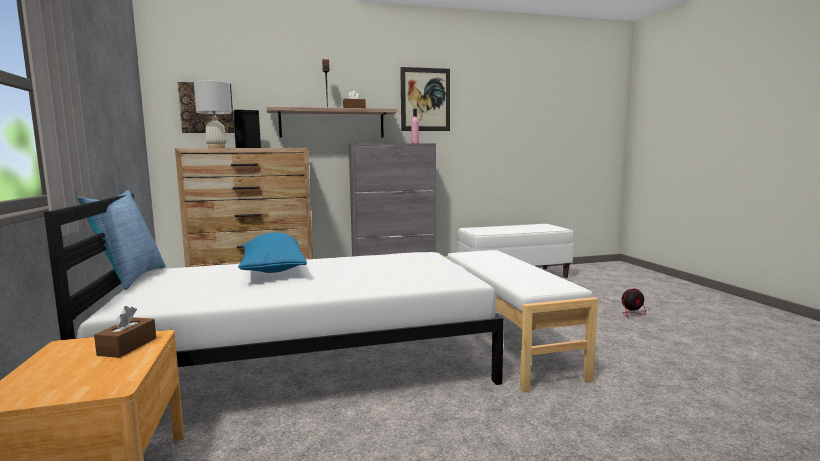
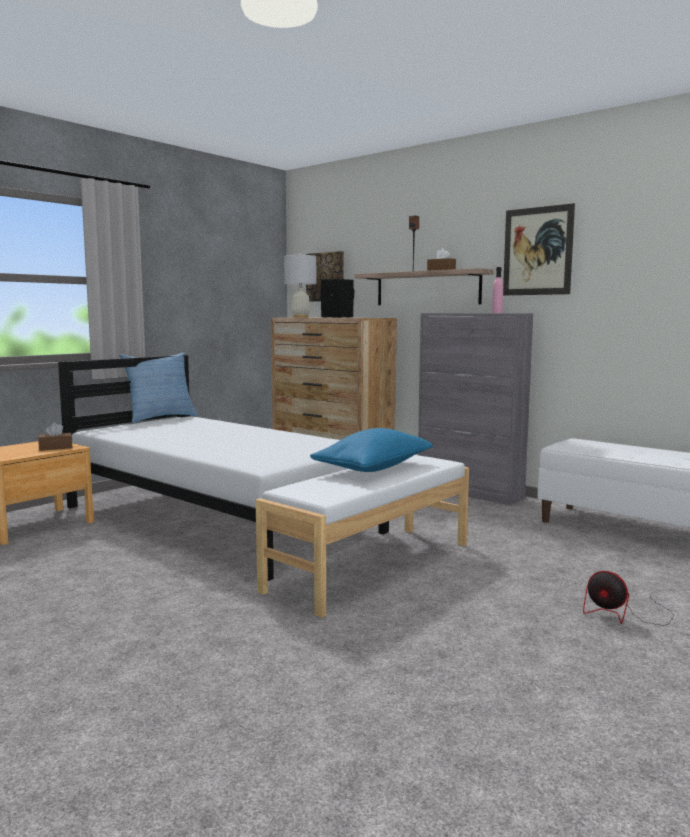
camera: 55 degrees right, 0 degrees up
blue pillow [238,233,307,273] -> blue pillow moved to [310,428,433,472]

